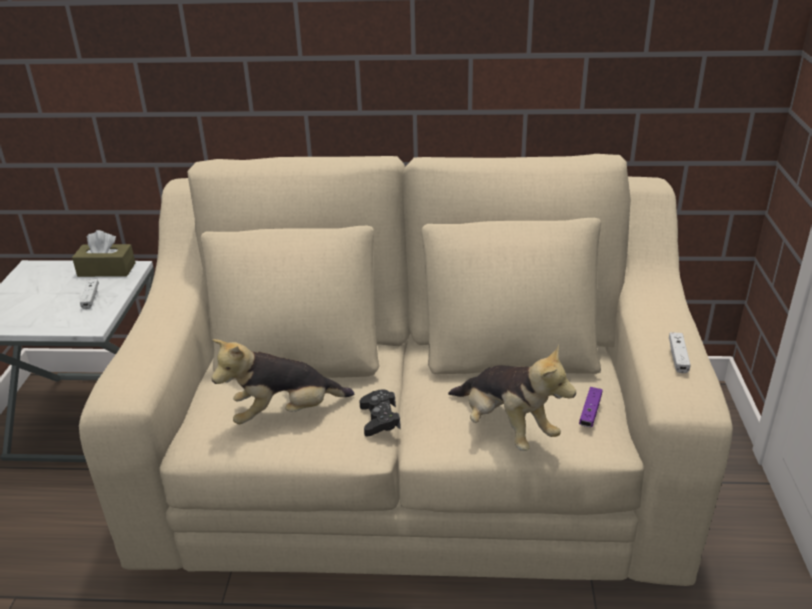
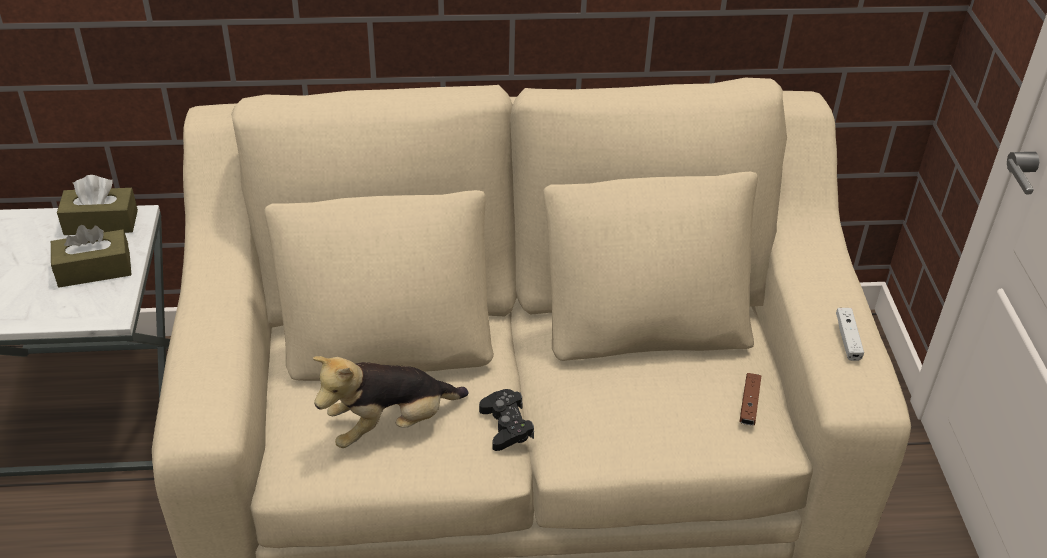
camera: 10 degrees left, 10 degrees up
white game controller [80,279,99,309] -> brown tissue box [51,225,131,288]
plush toy [448,345,576,451] -> none
purple game controller [579,387,602,427] -> brown game controller [739,373,761,425]

